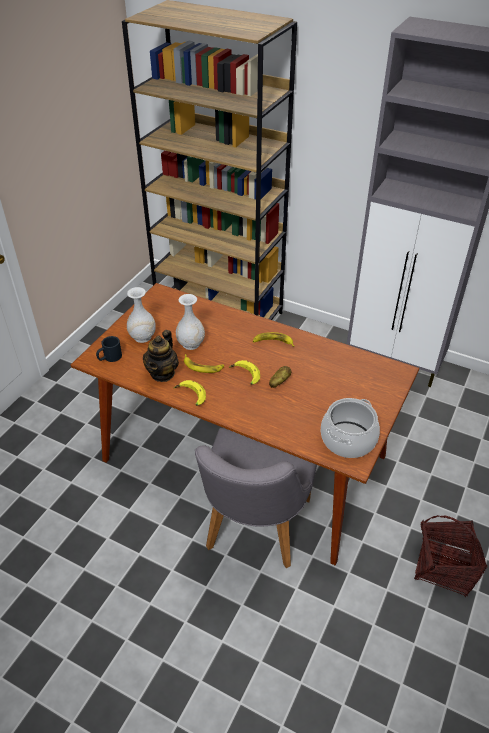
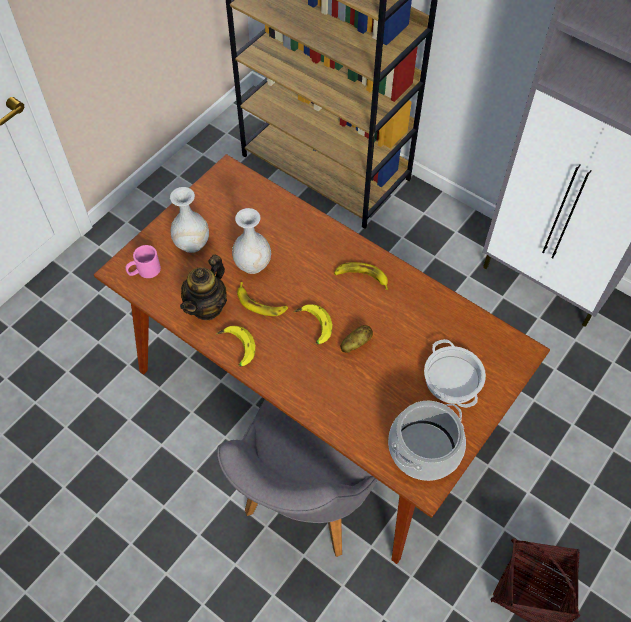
camera: 10 degrees right, 15 degrees up
black mug [96,336,122,362] -> pink mug [125,245,161,278]
none -> cooking pot [424,339,486,408]

